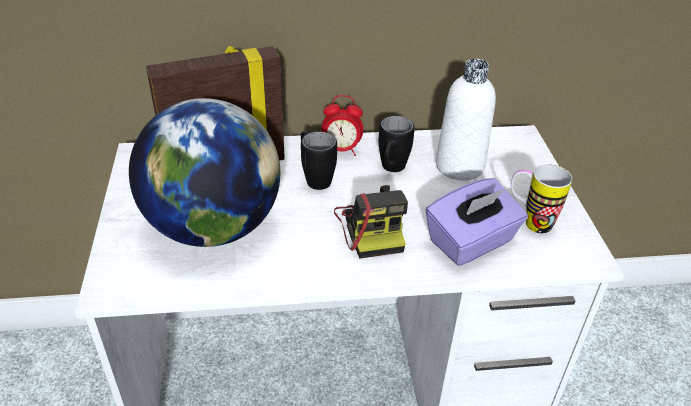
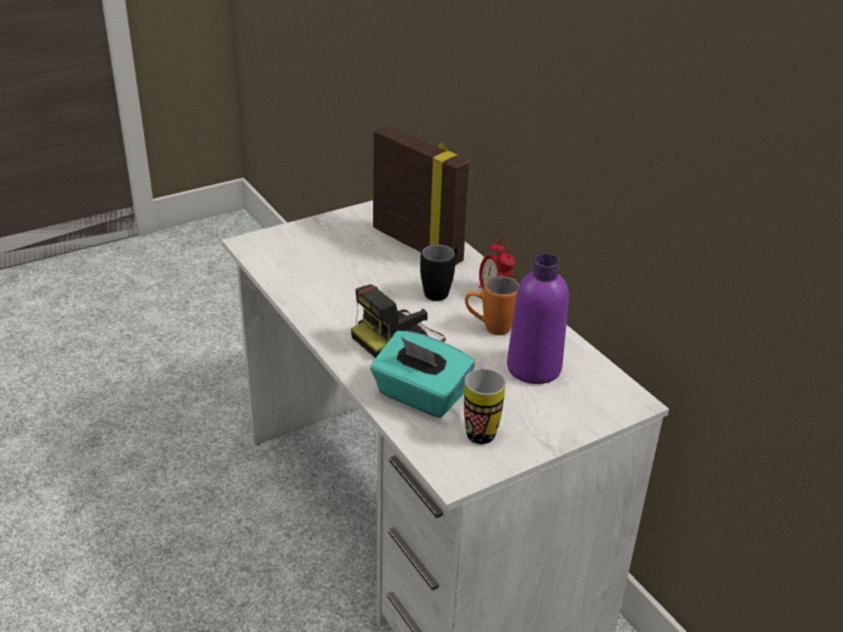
camera: 65 degrees right, 5 degrees down
globe [129,98,280,247] -> none
black mug [379,116,415,172] -> orange mug [465,276,519,335]
purple tissue box [426,178,528,266] -> turquoise tissue box [370,331,475,418]
white bottle [436,59,496,180] -> purple bottle [507,254,569,384]

